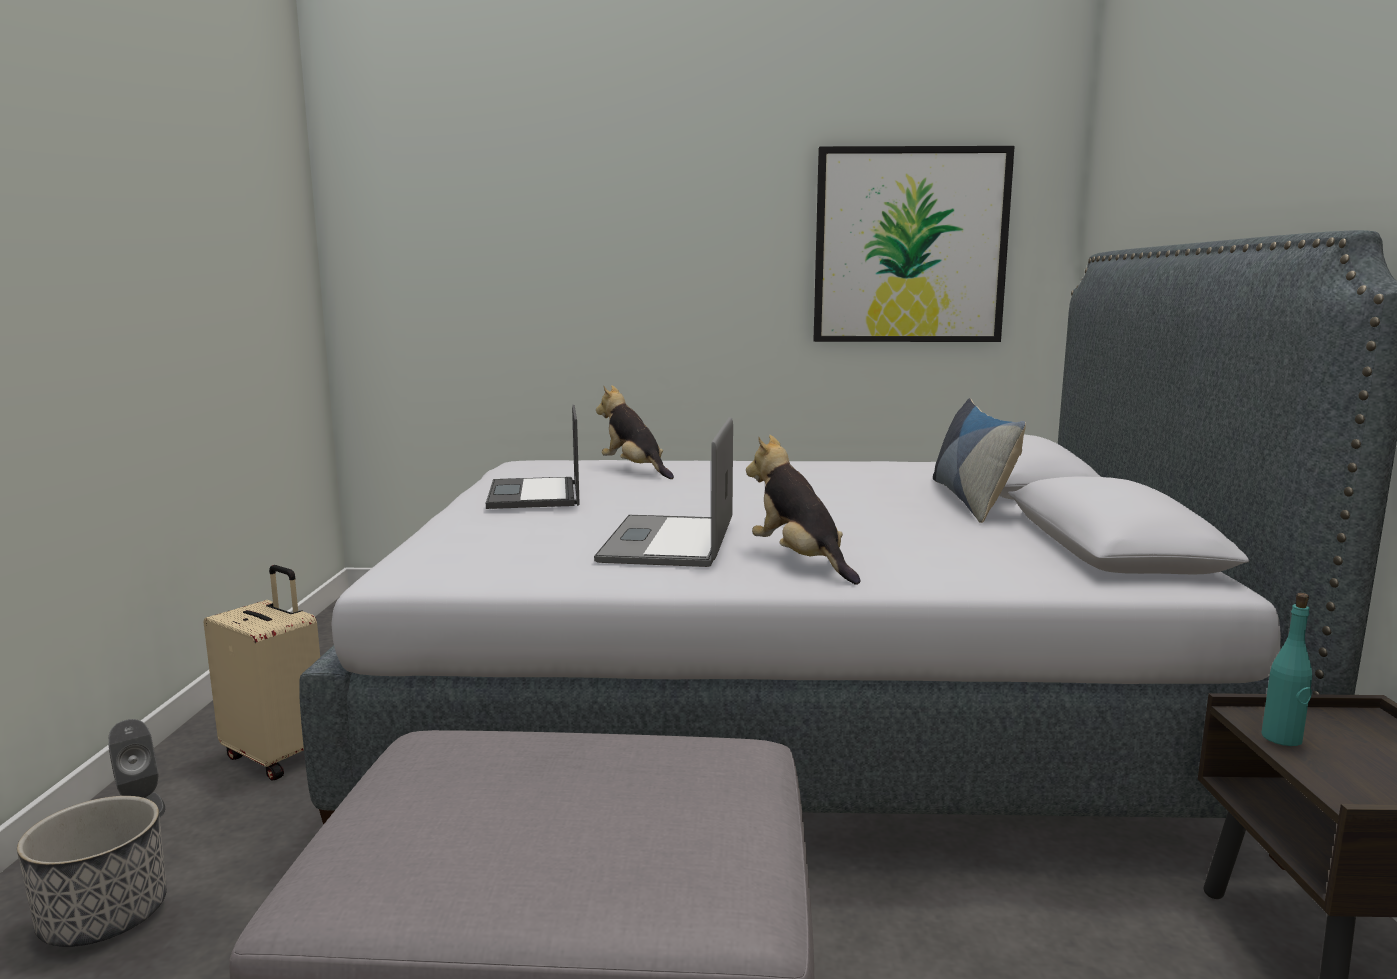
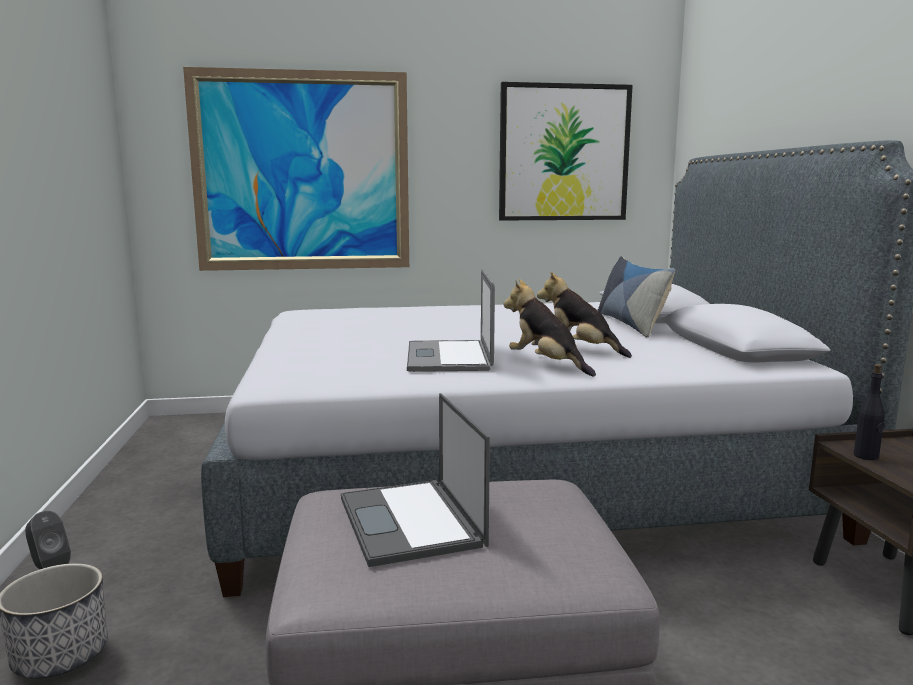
camera: 10 degrees left, 0 degrees up
beige suitcase [204,565,320,781] -> none
laptop [486,405,580,509] -> laptop moved to [341,393,490,567]
plush toy [596,385,674,479] -> plush toy moved to [537,271,632,358]
turquoise bottle [1261,593,1312,746] -> black bottle [854,364,885,460]
none -> picture [183,67,409,271]

